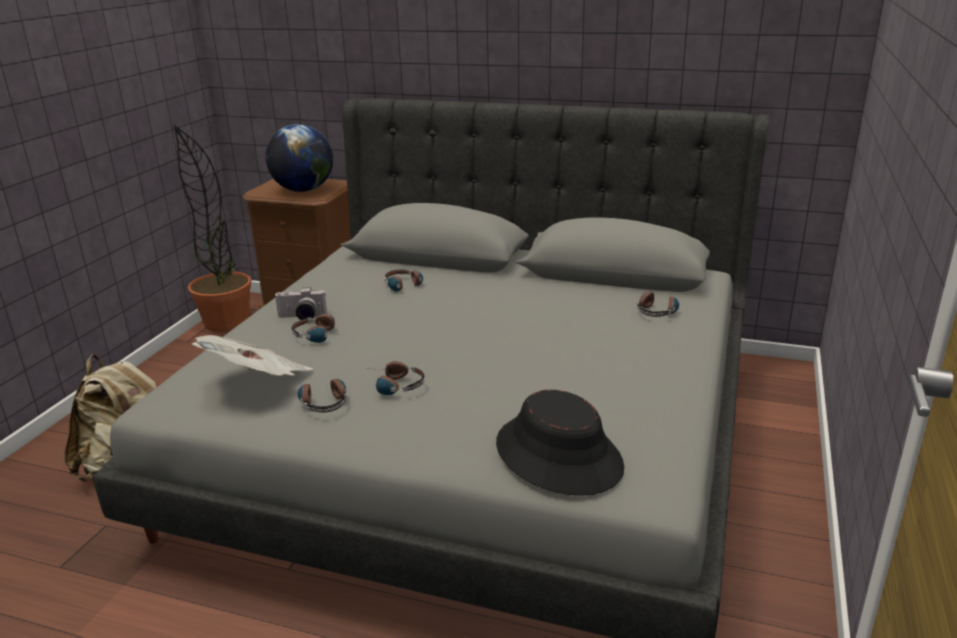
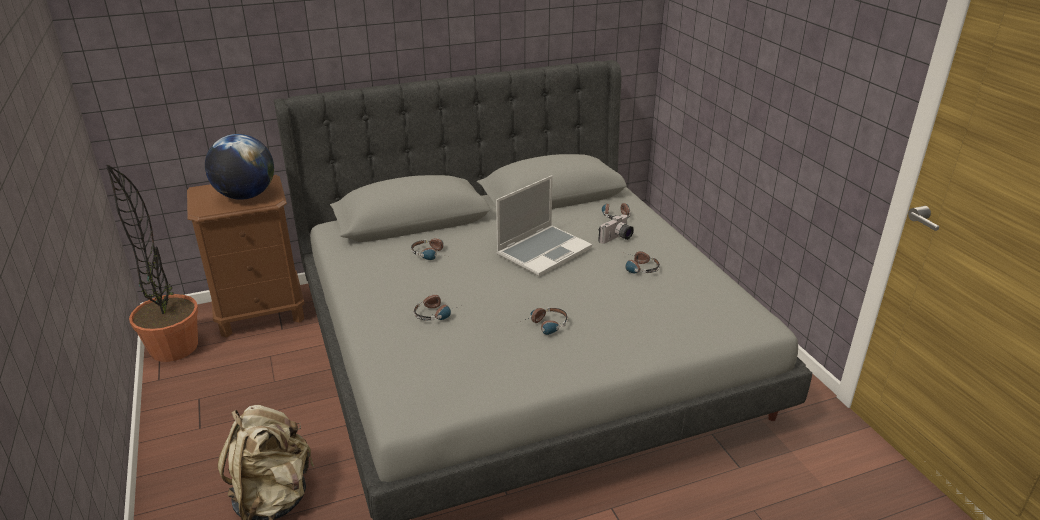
camera: 40 degrees left, 5 degrees up
newspaper [191,335,313,376] -> none
camera [275,287,327,320] -> camera moved to [598,215,634,244]
headphones [298,379,347,412] -> headphones moved to [622,251,660,274]
black hat [496,390,624,496] -> none
none -> laptop [496,175,592,276]

